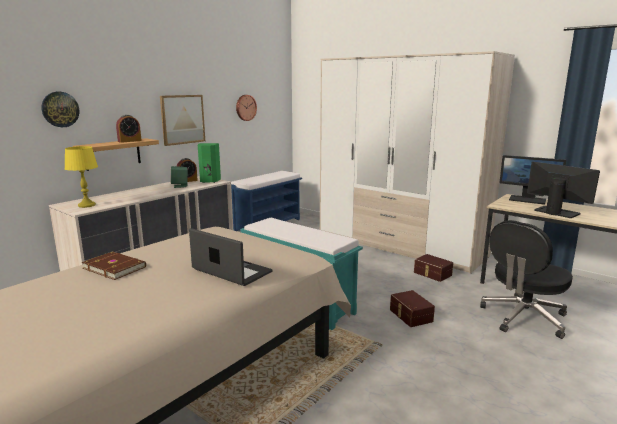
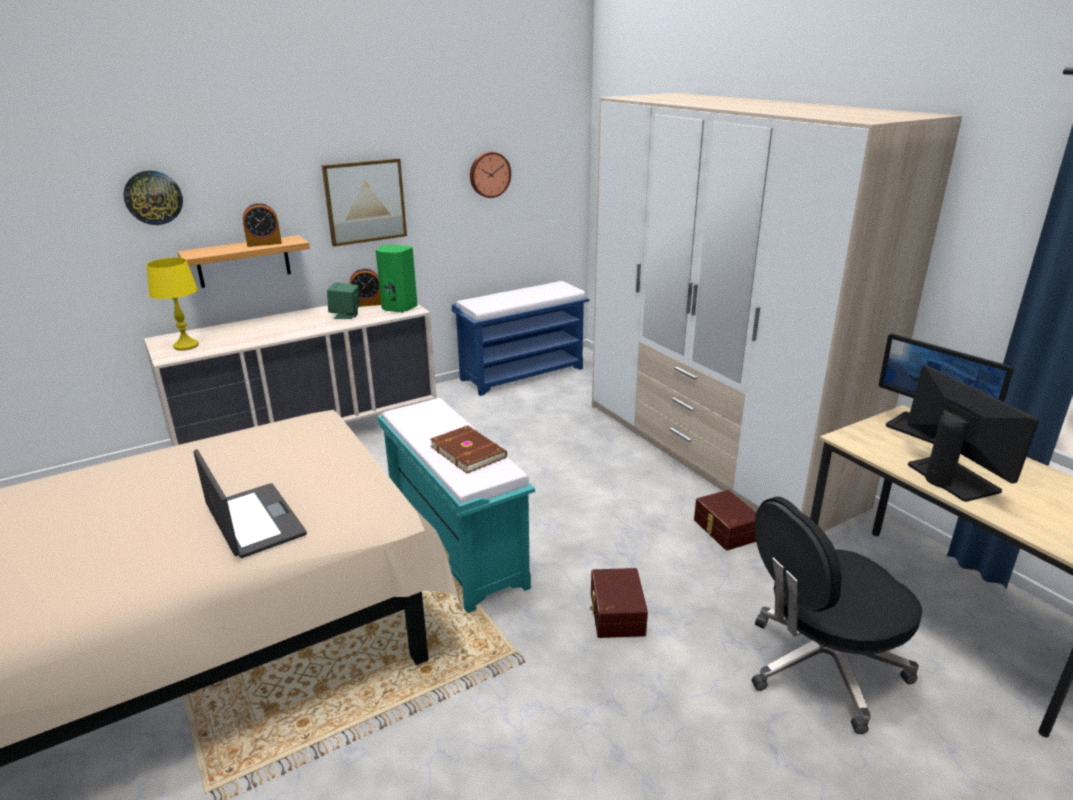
camera: 20 degrees right, 10 degrees up
brown book [81,251,146,280] -> brown book moved to [430,425,507,473]

